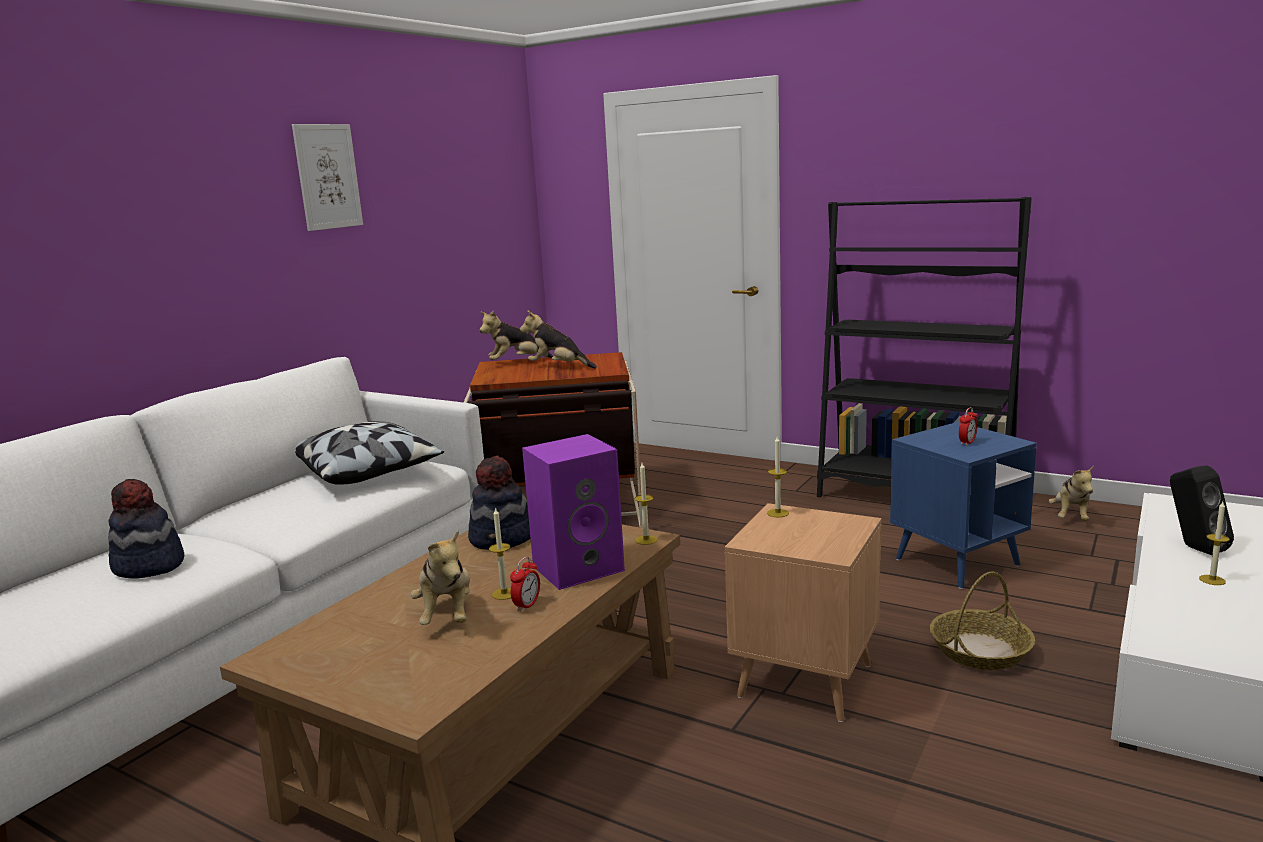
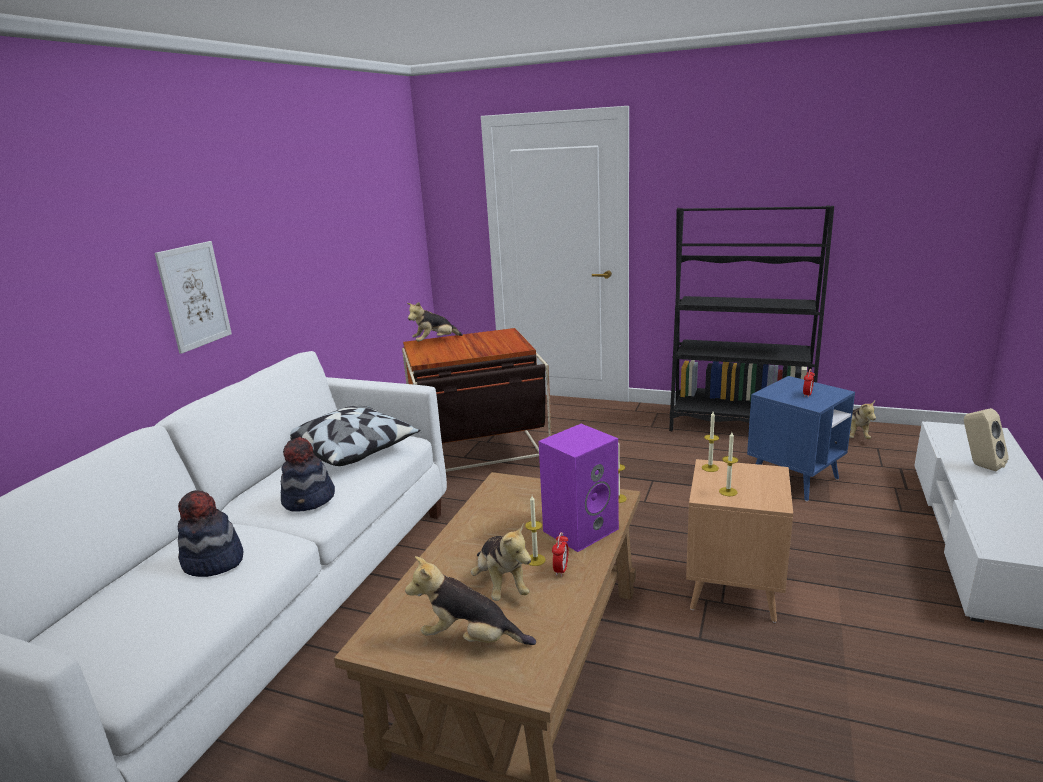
camera: 10 degrees left, 5 degrees up
picture [292,124,363,231] -> picture moved to [154,241,232,354]
hat [468,455,531,550] -> hat moved to [281,437,335,512]
plush toy [520,310,597,368] -> plush toy moved to [405,556,536,645]
basket [930,571,1035,670] -> none
black speaker [1170,465,1234,555] -> beige speaker [964,408,1009,471]
candle [1199,502,1230,585] -> candle moved to [719,432,738,496]

